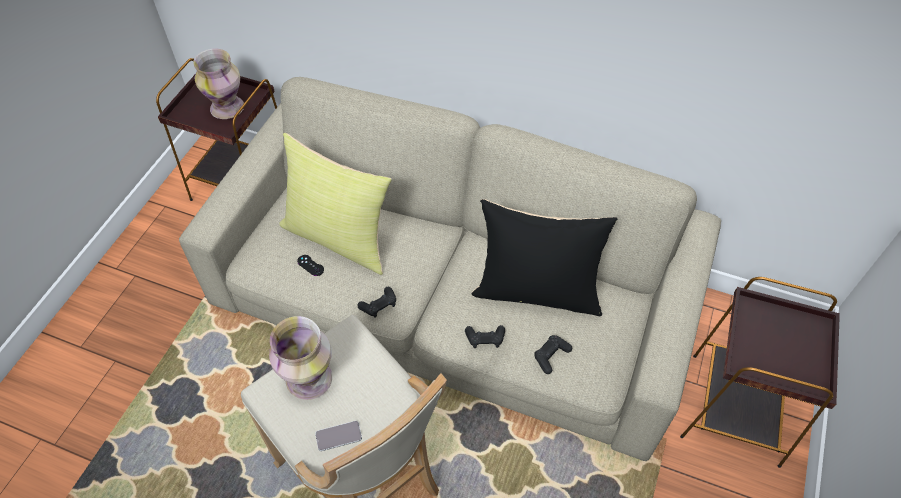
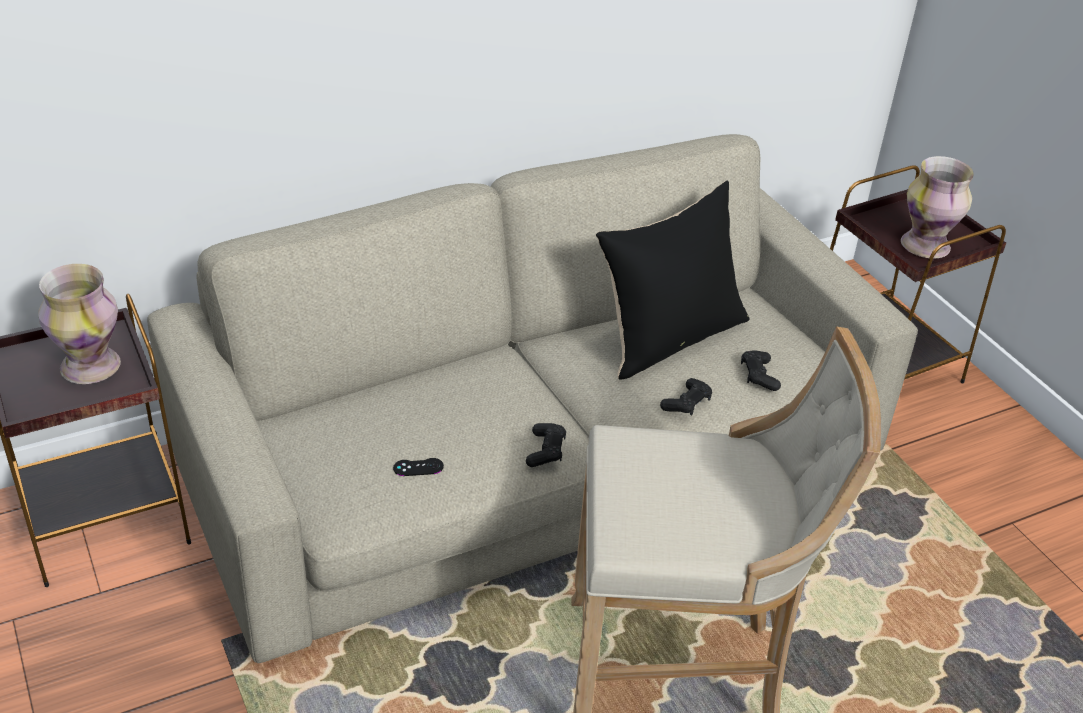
camera: 50 degrees left, 15 degrees down
vase [269,316,332,400] -> vase moved to [901,156,974,258]
yellow pillow [279,133,392,275] -> none
phone [315,421,362,451] -> none

